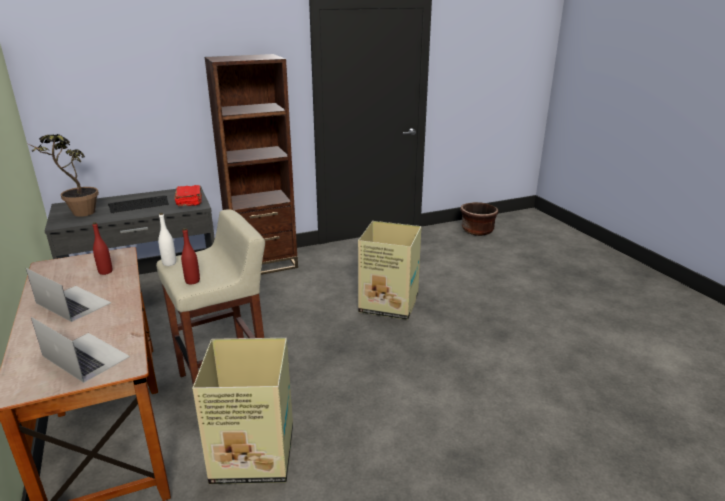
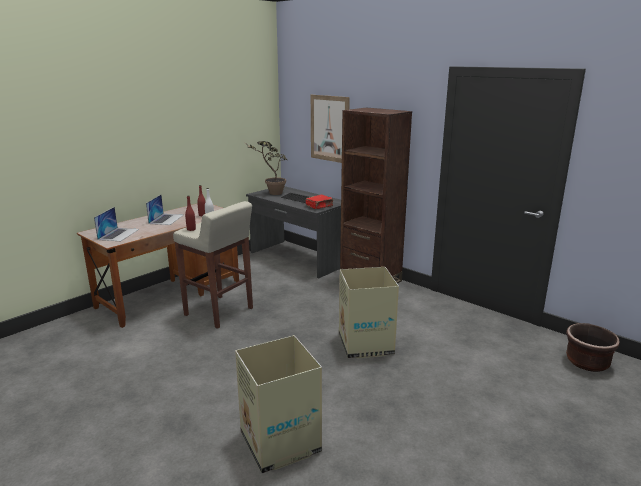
camera: 65 degrees right, 5 degrees down
cardboard box [192,338,293,484] -> cardboard box moved to [235,335,322,473]
none -> picture [311,95,350,163]

